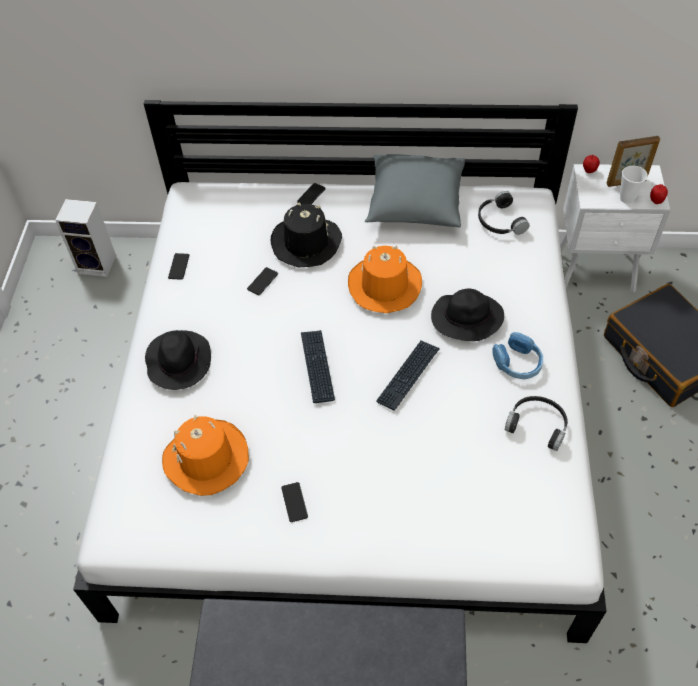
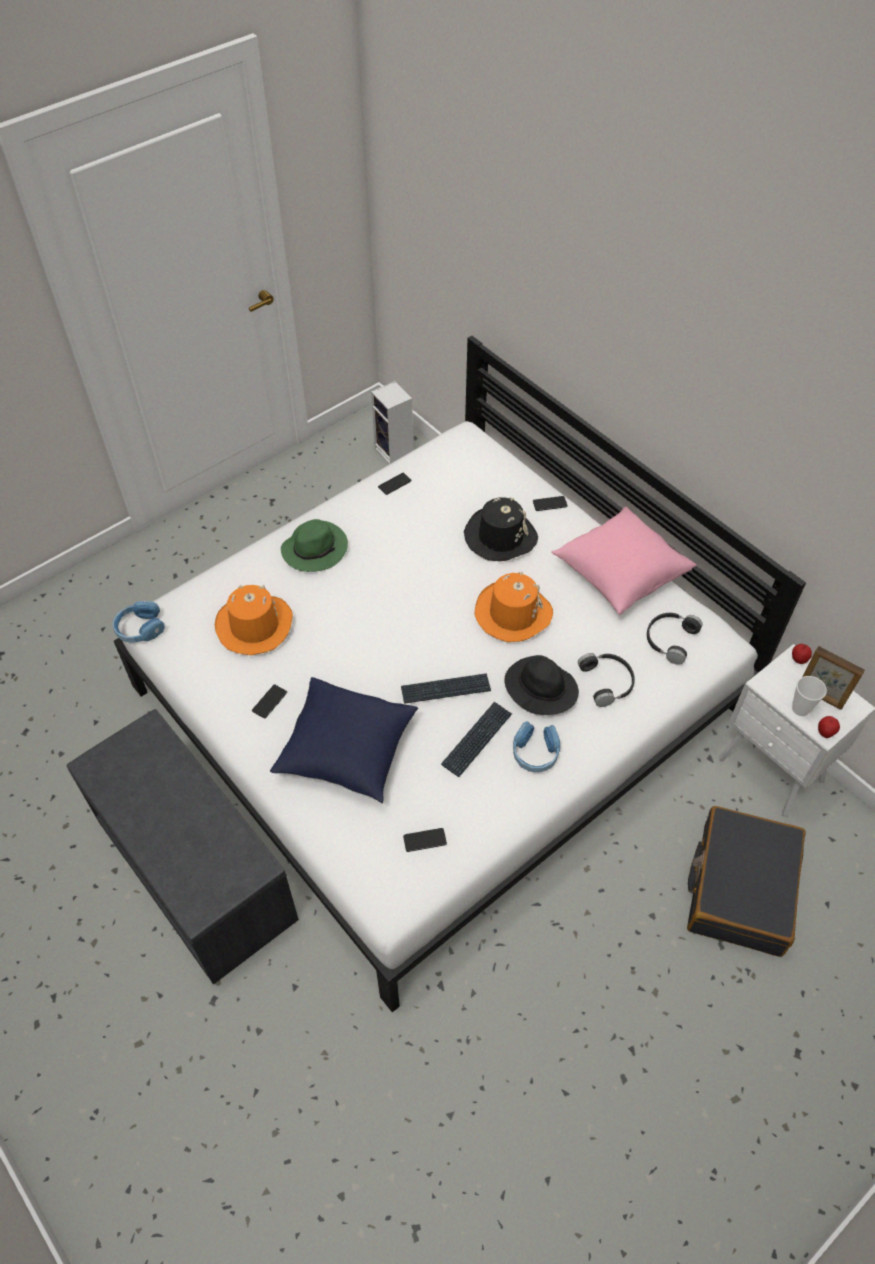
camera: 45 degrees right, 0 degrees up
black hat [145,330,211,390] -> green hat [281,519,348,572]
phone [247,267,278,295] -> phone moved to [403,828,447,852]
keyboard [301,330,335,403] -> keyboard moved to [441,702,512,777]
grey pillow [365,154,465,228] -> pink pillow [551,507,697,615]
black headphones [505,396,568,451] -> black headphones moved to [578,653,635,707]
none -> blue headphones [113,601,165,643]
none -> blue pillow [270,677,418,803]

